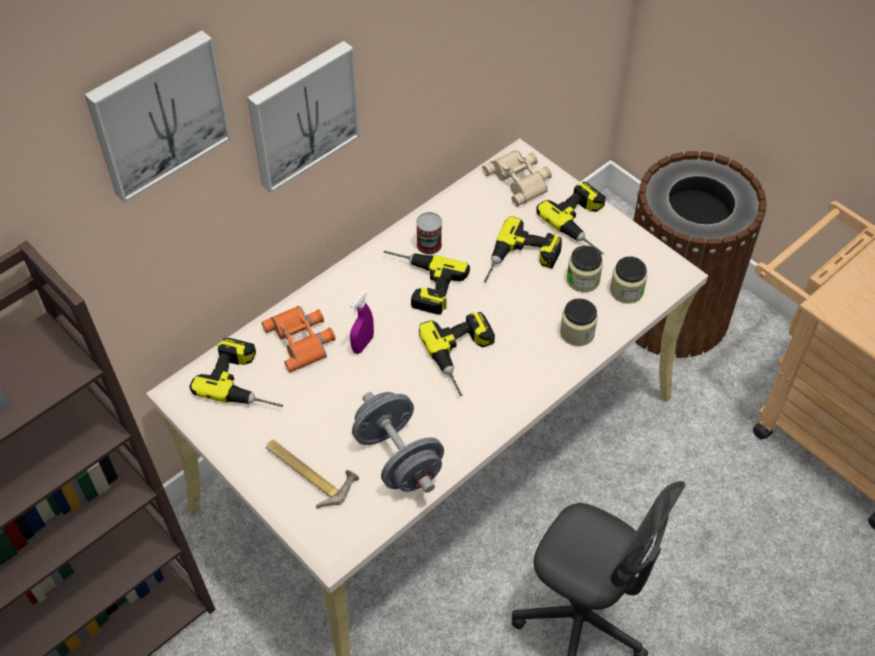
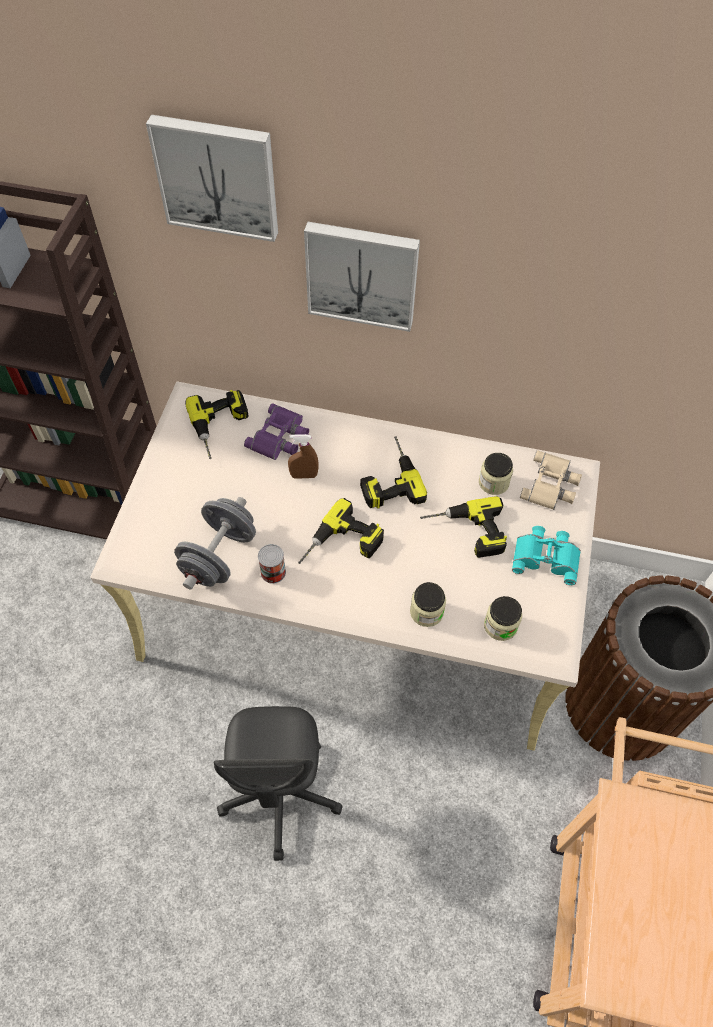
camera: 55 degrees right, 5 degrees up
orange binoculars [262,306,335,373] -> purple binoculars [244,403,309,460]
hammer [266,440,359,509] -> none
purple spray bottle [350,292,374,354] -> brown spray bottle [288,434,319,479]
can [416,212,442,255] -> can moved to [258,544,286,584]
power drill [536,182,606,255] -> turquoise binoculars [512,526,581,585]
jar [567,246,603,292] -> jar moved to [479,453,513,495]

